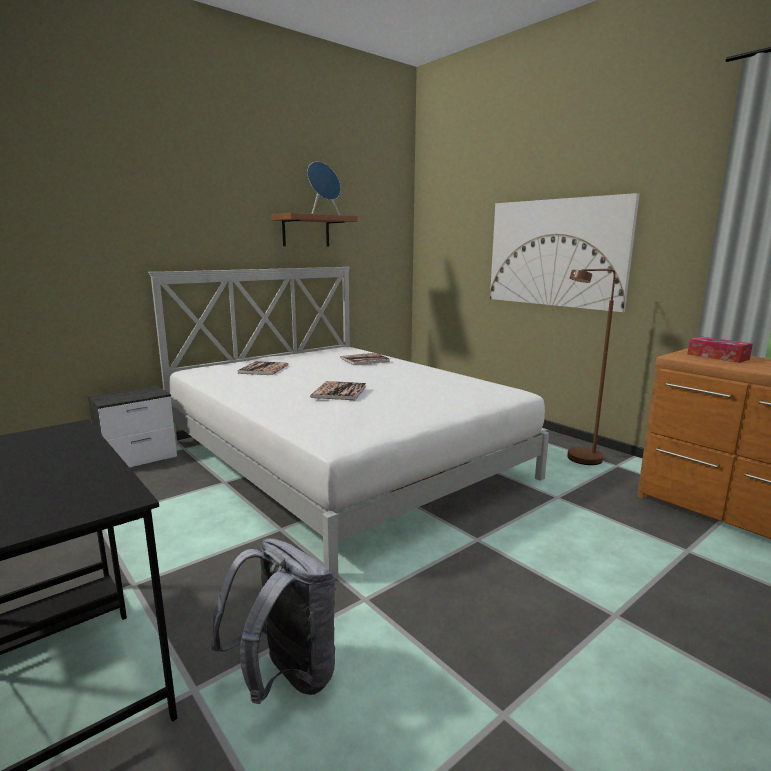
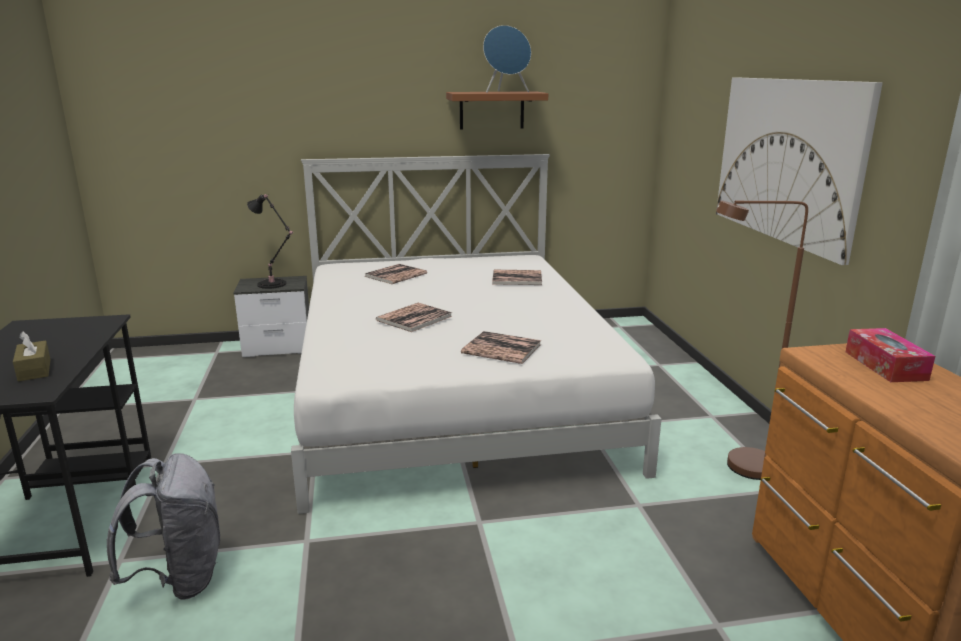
camera: 30 degrees right, 5 degrees up
none -> brown tissue box [13,331,51,382]
none -> black table lamp [247,194,294,289]
none -> book [461,331,541,364]

